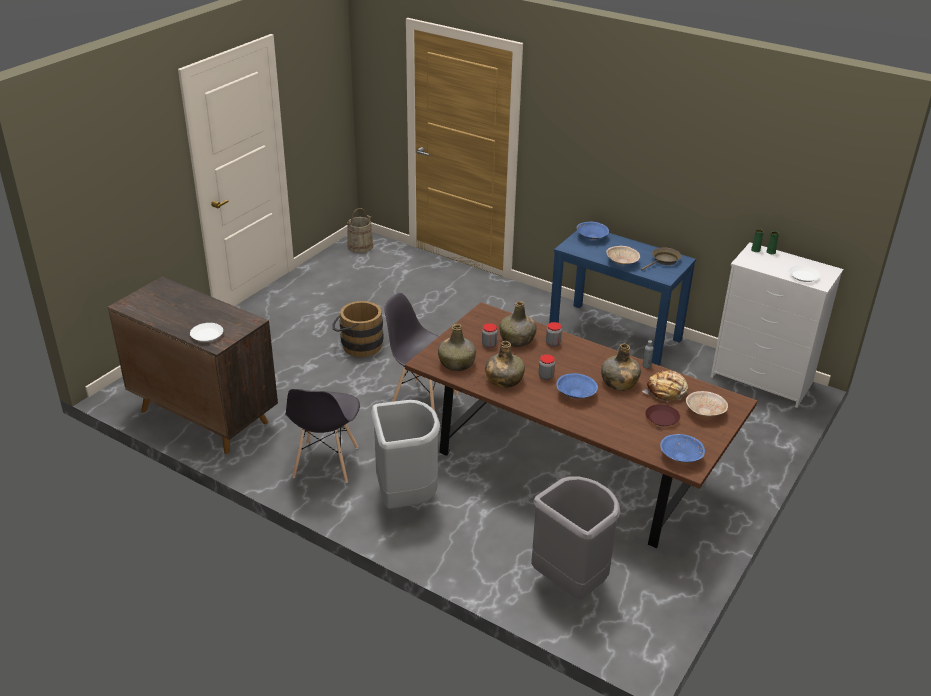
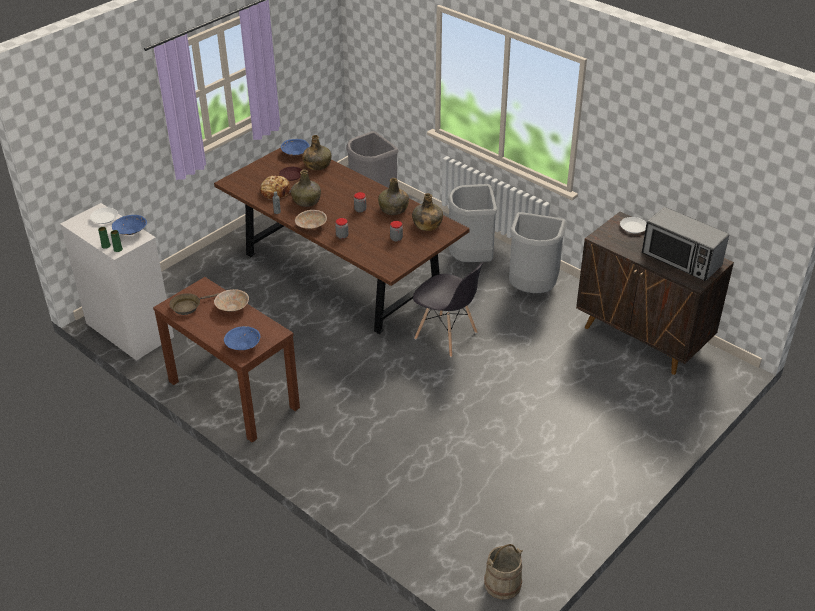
camera: 170 degrees left, 5 degrees up
grey chair [285,389,360,483] -> grey trash can [509,212,566,293]
brown bucket [332,301,384,357] -> none
green bottle [499,301,537,347] -> green bottle moved to [302,135,331,170]
blue console table [549,231,696,366] -> brown console table [153,277,300,443]
blue bowl [556,373,598,398] -> blue bowl moved to [112,215,147,235]
beige bowl [686,391,728,417] -> beige bowl moved to [295,210,327,229]
none -> microwave [642,207,729,281]

